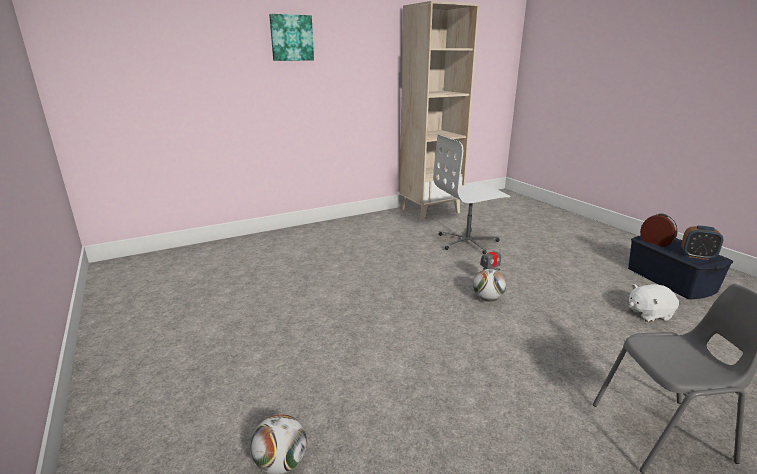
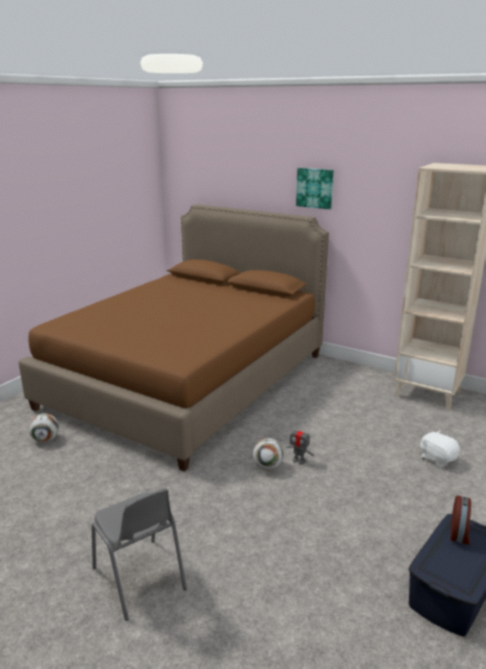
camera: 60 degrees right, 0 degrees up
white office chair [433,135,511,254] -> none
white plush toy [629,284,679,322] -> white plush toy moved to [420,431,460,468]
alarm clock [681,226,723,260] -> none
none -> brown bed [19,204,329,471]

